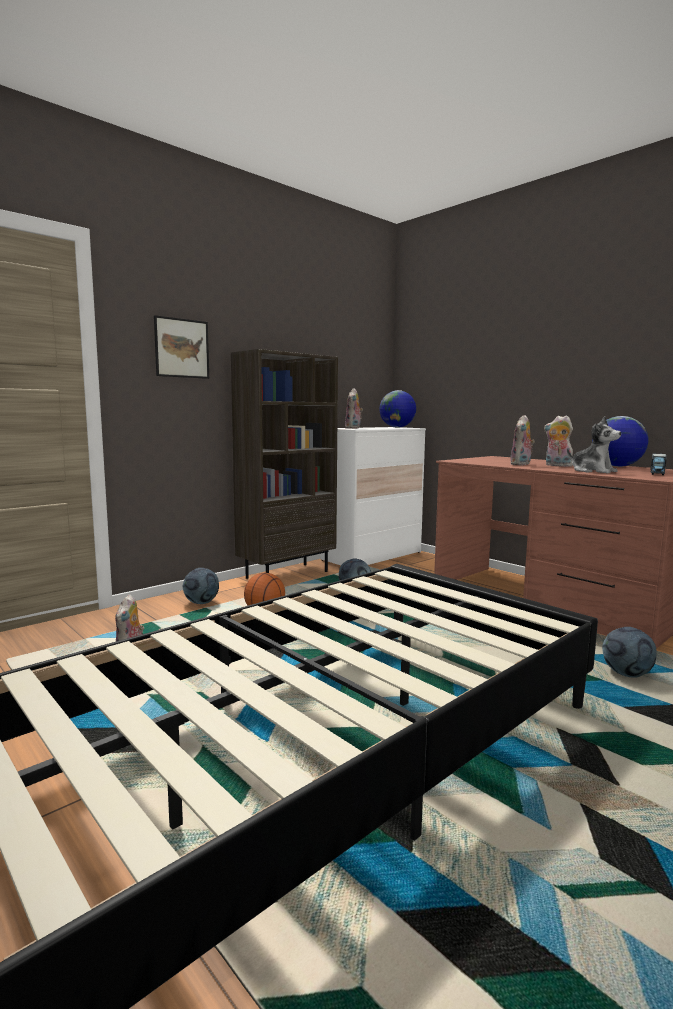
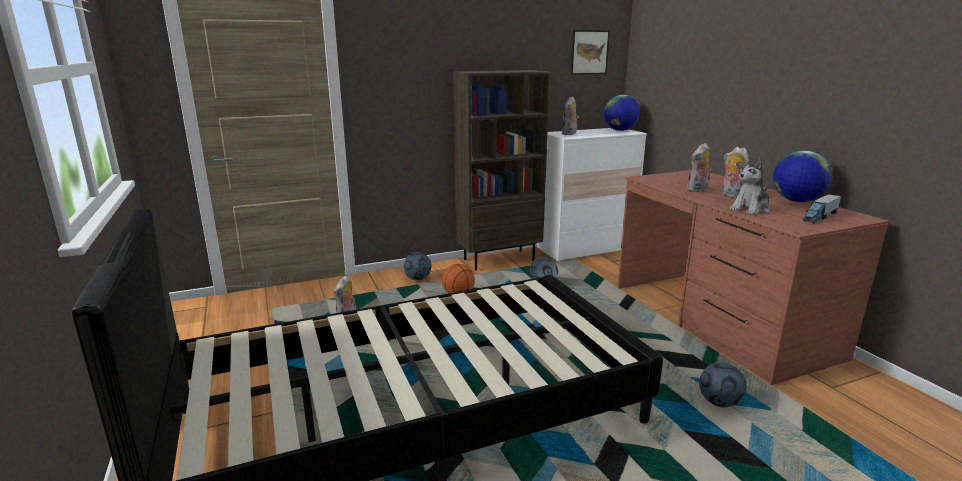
camera: 20 degrees right, 10 degrees up
picture [154,315,209,379] -> picture moved to [571,30,610,75]
plush toy [567,416,621,473] -> plush toy turned 75 degrees clockwise [730,158,770,215]

